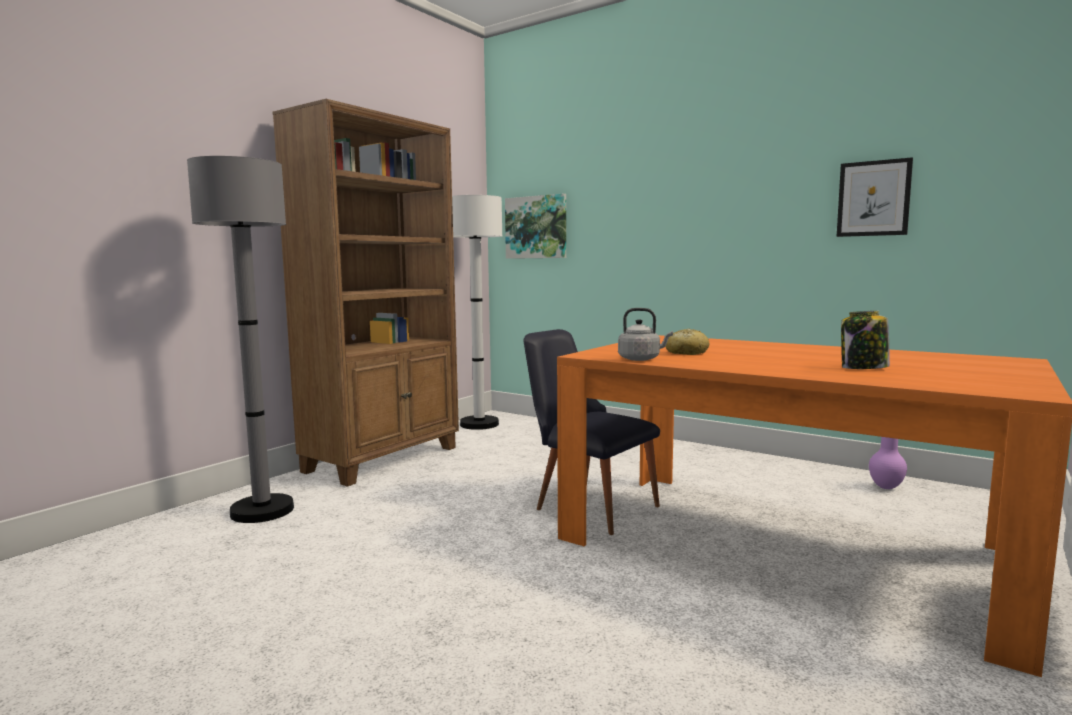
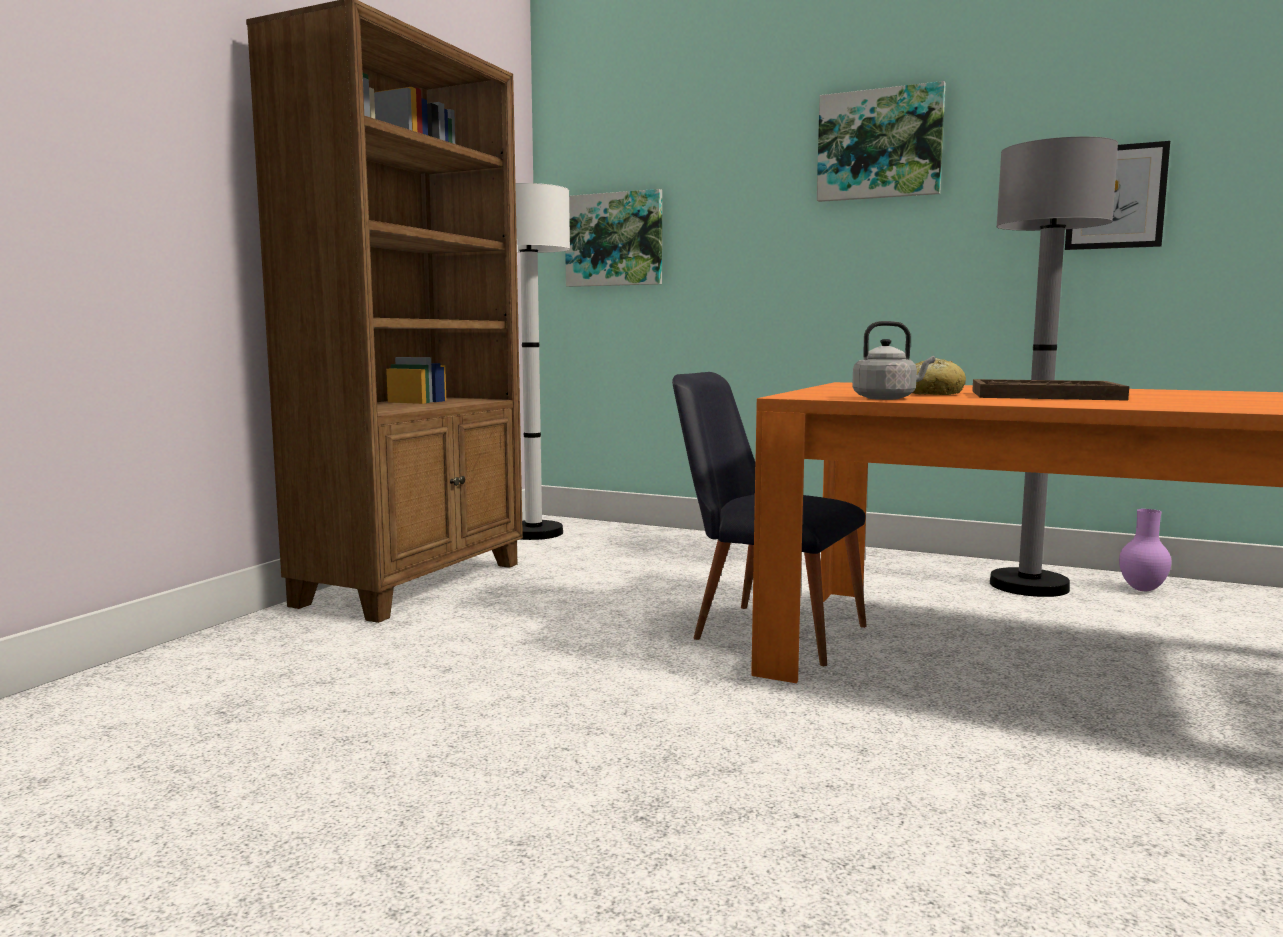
camera: 10 degrees left, 0 degrees up
grey floor lamp [187,156,294,523] -> grey floor lamp moved to [990,136,1118,597]
jar [841,311,890,369] -> none
none -> picture [817,81,945,202]
none -> brown tray [972,379,1129,401]

